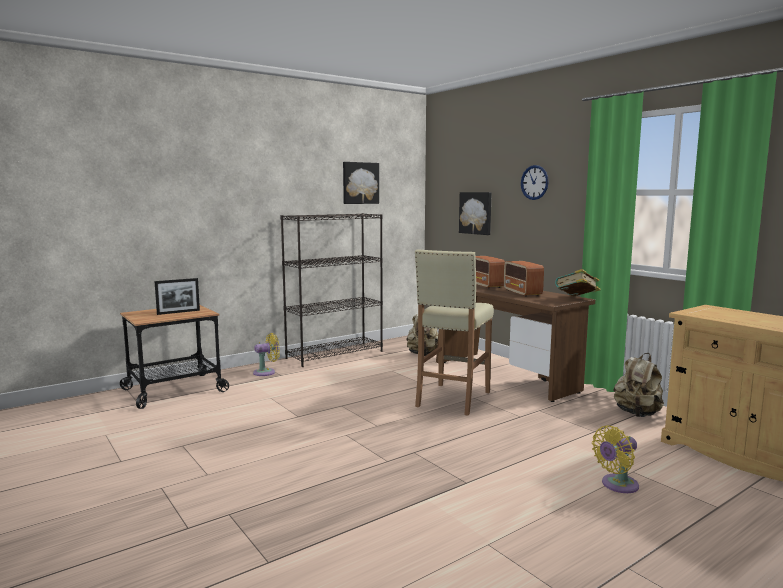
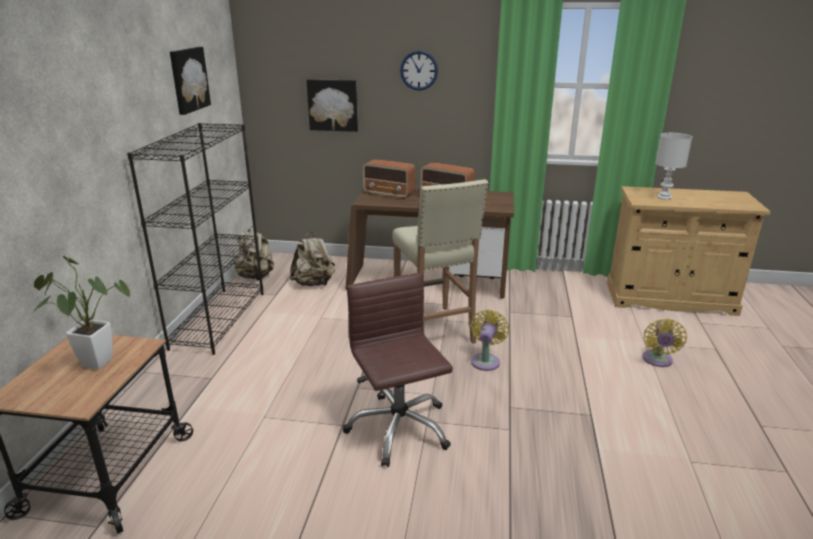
camera: 45 degrees left, 15 degrees up
picture frame [155,278,200,315] -> potted plant [33,256,130,370]
yellow fan [253,333,280,376] -> yellow fan moved to [470,310,510,371]
book [555,269,601,296] -> none
beige backpack [614,353,664,417] -> beige backpack moved to [233,226,274,280]
none -> brown office chair [343,273,453,467]
none -> white table lamp [655,133,692,200]

